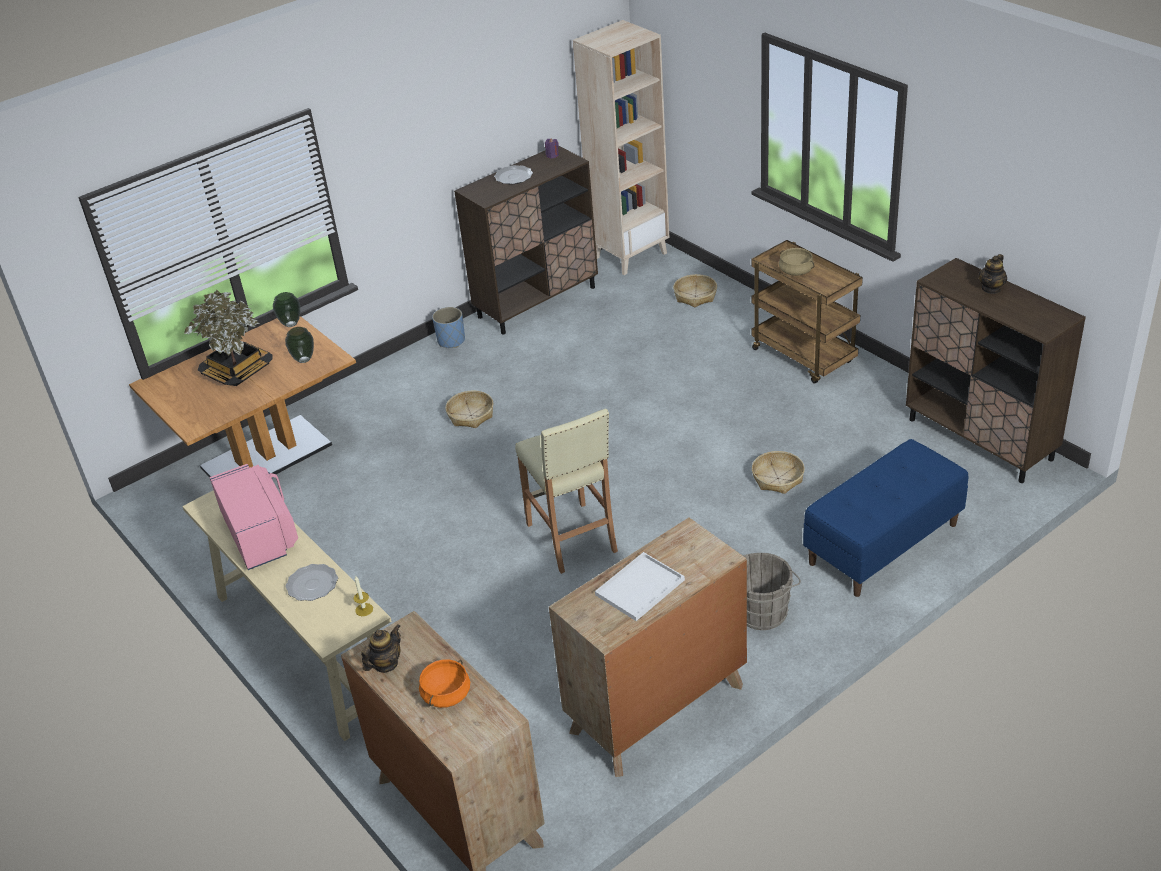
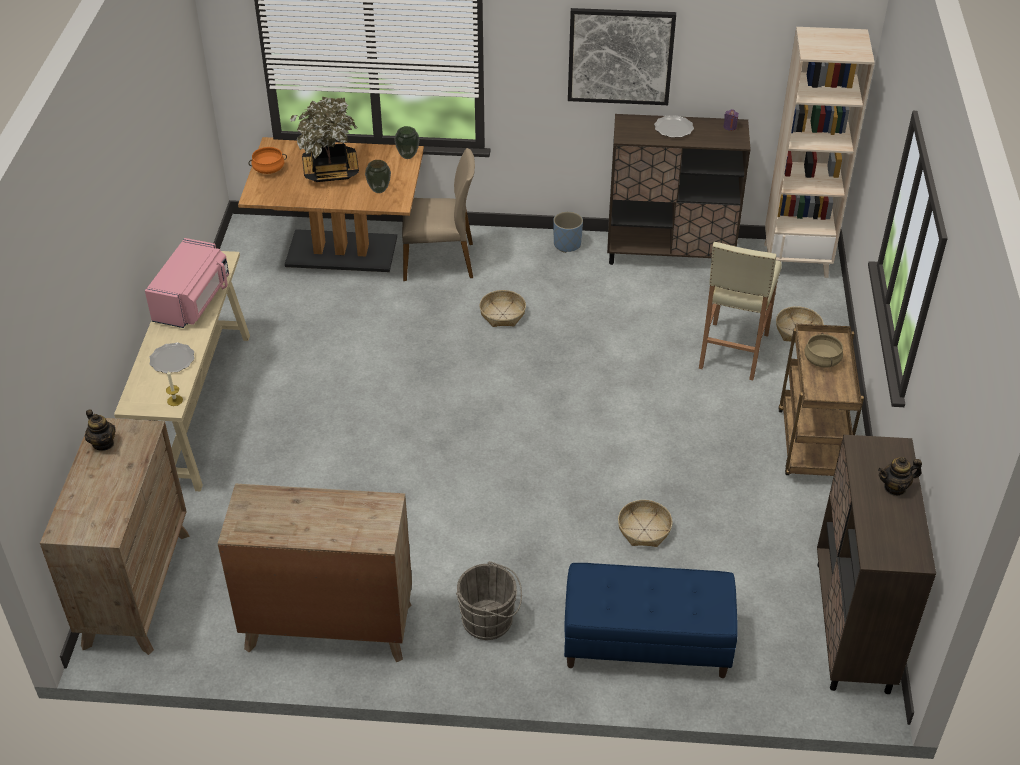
camera: 40 degrees right, 5 degrees up
teapot [361,624,401,673] -> teapot turned 60 degrees clockwise [85,409,116,451]
orange cooking pot [419,659,470,708] -> orange cooking pot moved to [249,147,287,174]
beige stool [515,408,618,574] -> beige stool moved to [699,242,782,381]
white tray [595,552,685,621] -> none
none -> beige chair [402,148,475,281]
none -> picture [568,8,676,105]

